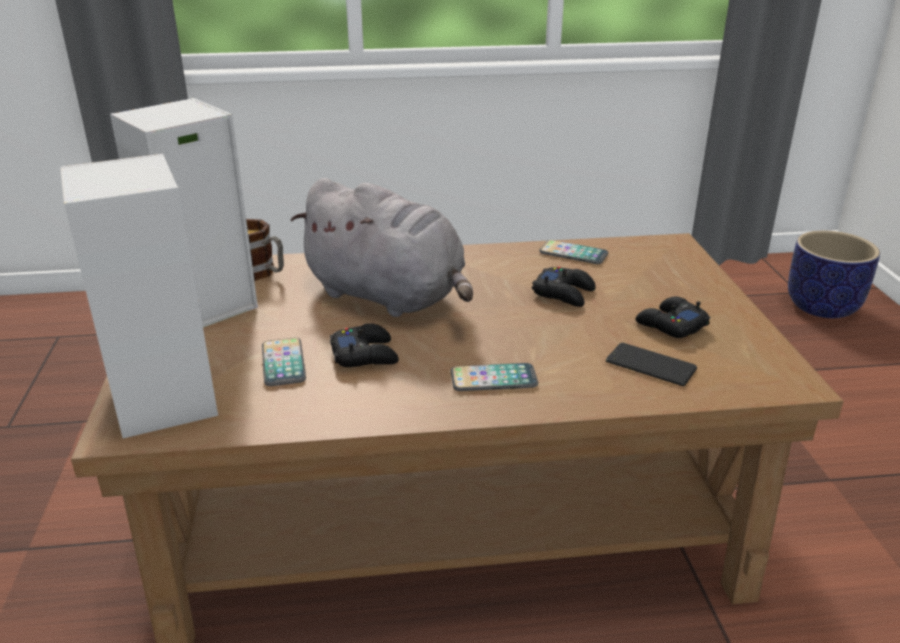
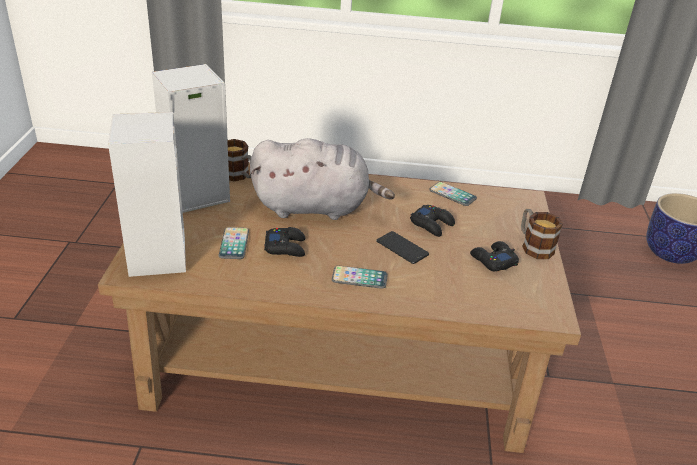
camera: 10 degrees right, 5 degrees up
grey plush toy [290,178,473,317] -> grey plush toy turned 45 degrees counterclockwise [250,138,395,220]
phone [606,343,697,386] -> phone moved to [376,231,429,264]
none -> mug [521,209,563,259]

